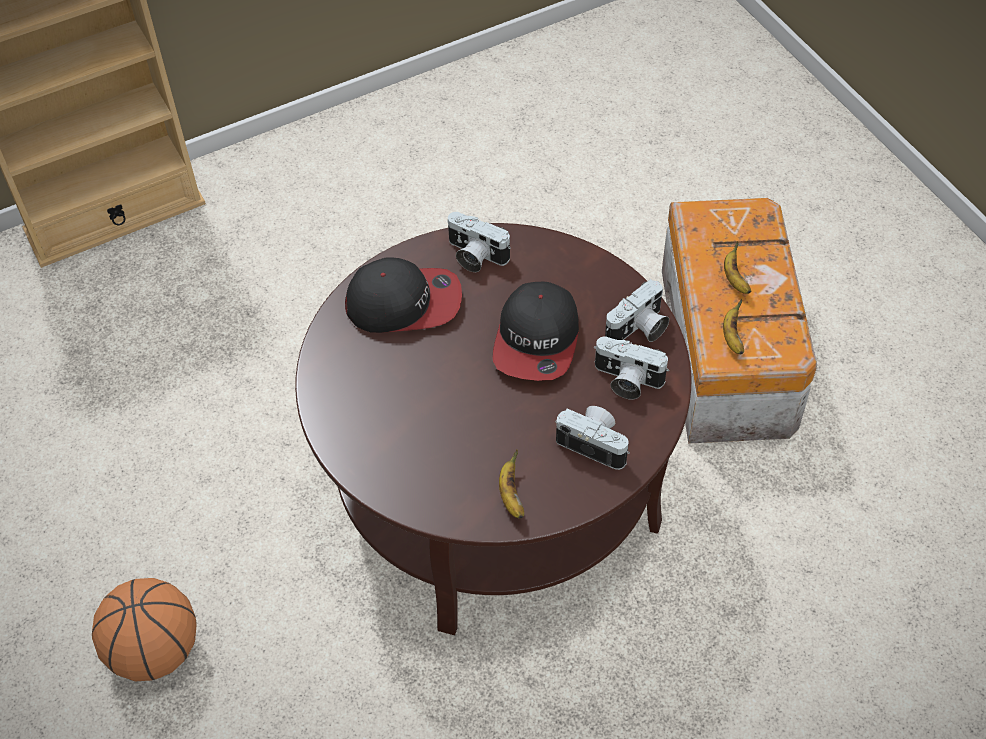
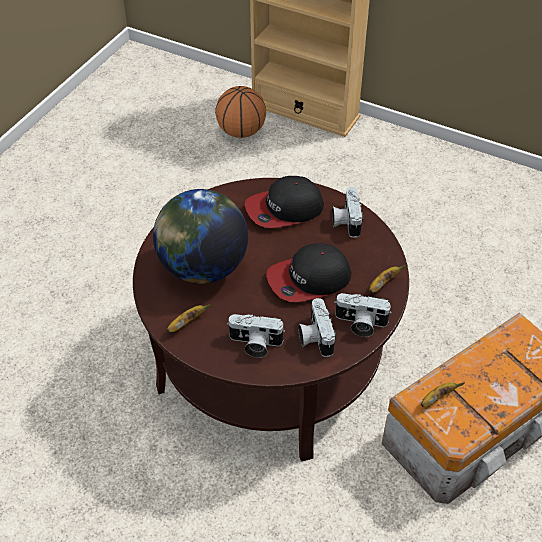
camera: 55 degrees right, 5 degrees down
basketball [92,578,197,681] -> basketball moved to [215,86,266,138]
cap [345,257,462,333] -> cap turned 105 degrees clockwise [245,176,324,228]
camera [555,406,630,470] -> camera turned 105 degrees clockwise [227,314,284,358]
banana [724,241,751,294] -> banana moved to [369,264,407,293]
none -> globe [153,189,248,284]

